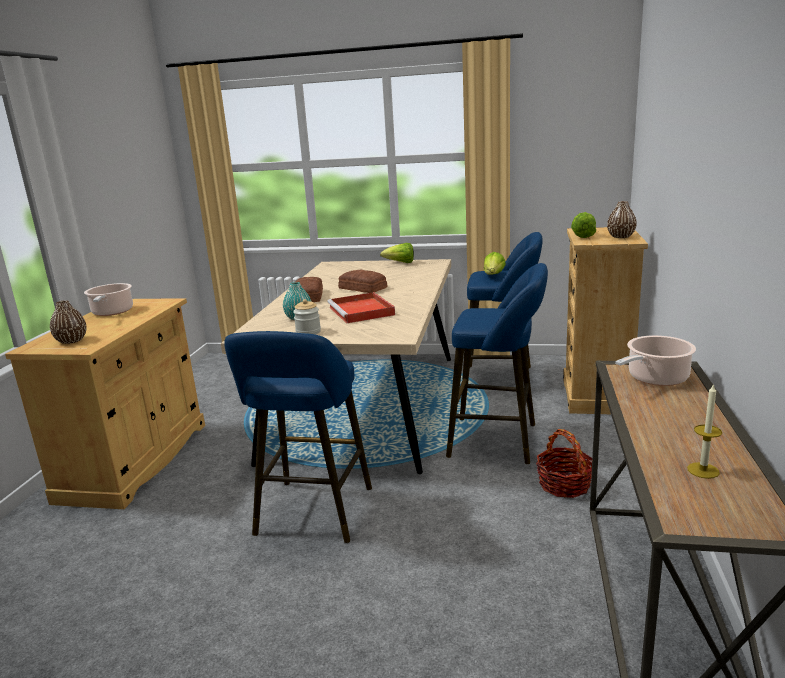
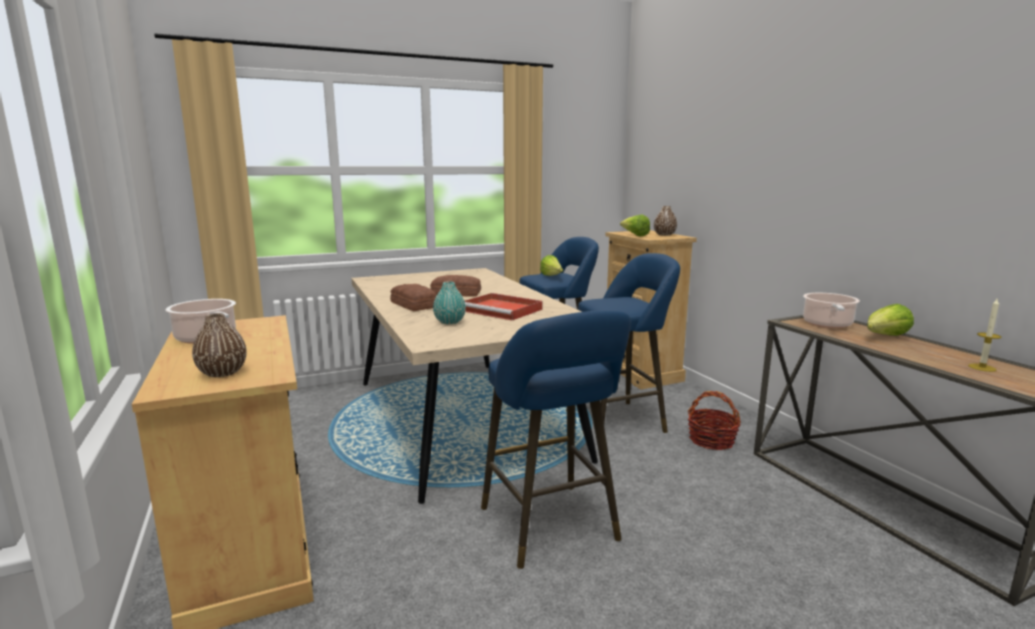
camera: 35 degrees left, 5 degrees down
jar [293,299,321,334] -> none
lettuce [380,243,414,263] -> lettuce moved to [867,304,914,336]

